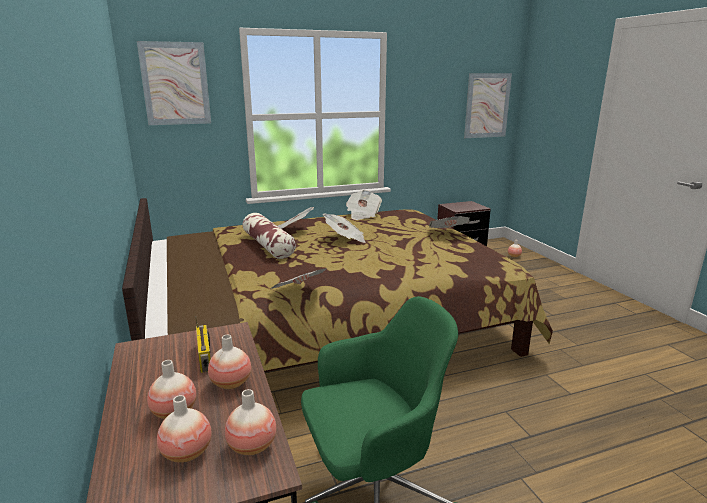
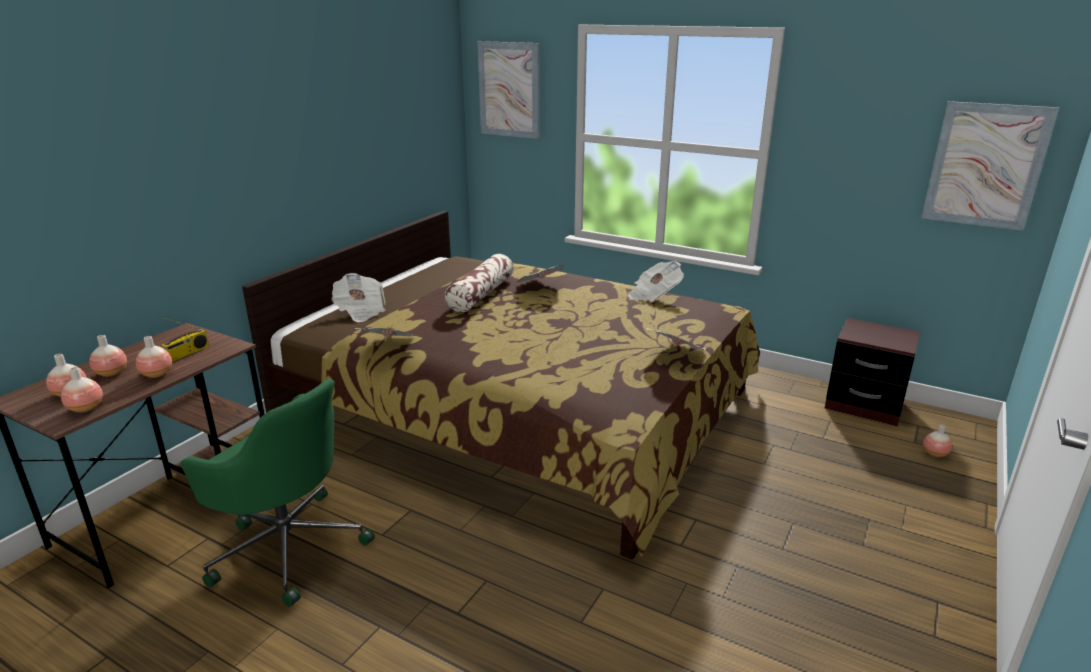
camera: 50 degrees right, 5 degrees up
newspaper [323,213,365,243] -> newspaper moved to [332,273,386,322]

